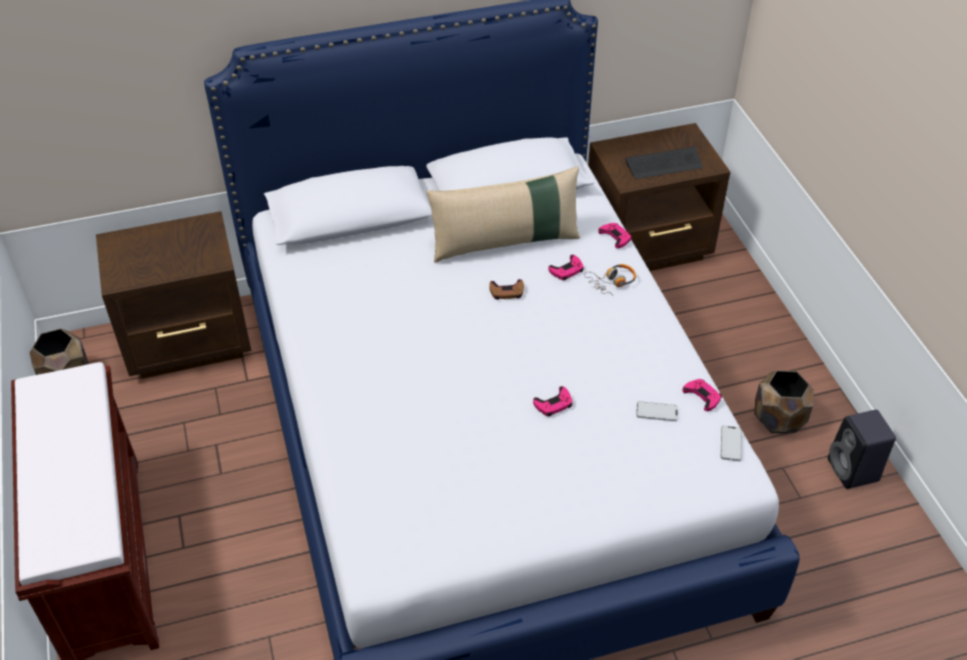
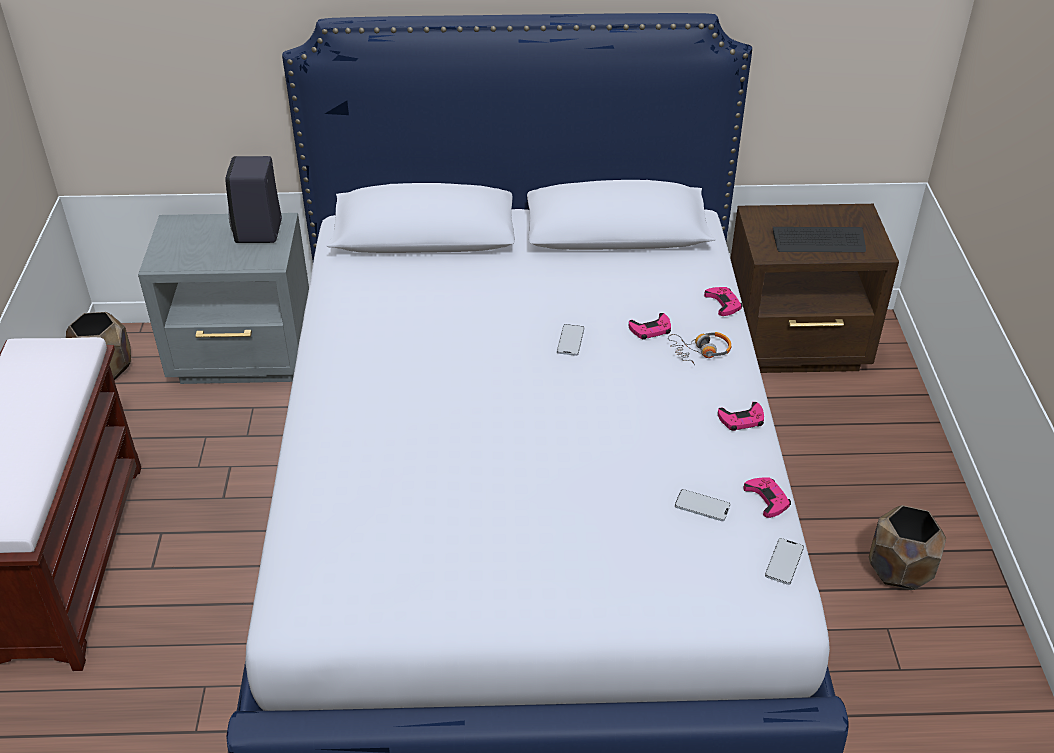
camera: 15 degrees right, 5 degrees down
brown nightstand [96,211,251,379] -> grey nightstand [138,213,309,384]
beige pillow [426,166,580,263] -> none
brown game controller [490,279,524,300] -> phone [557,324,584,356]
pink game controller [533,386,573,416] -> pink game controller moved to [718,402,764,431]
black speaker [828,410,896,489] -> black speaker moved to [225,156,282,243]

